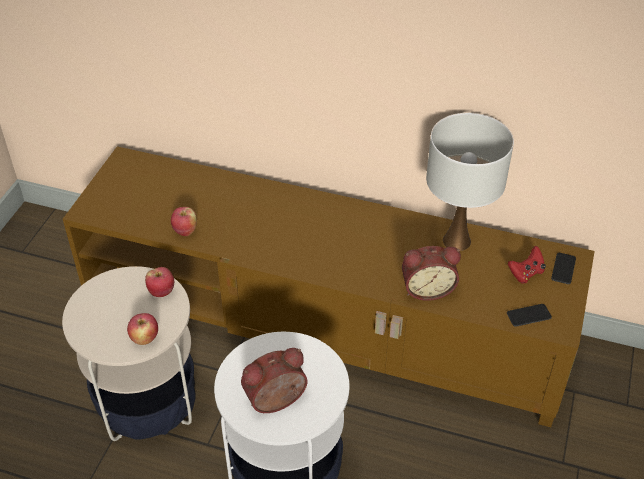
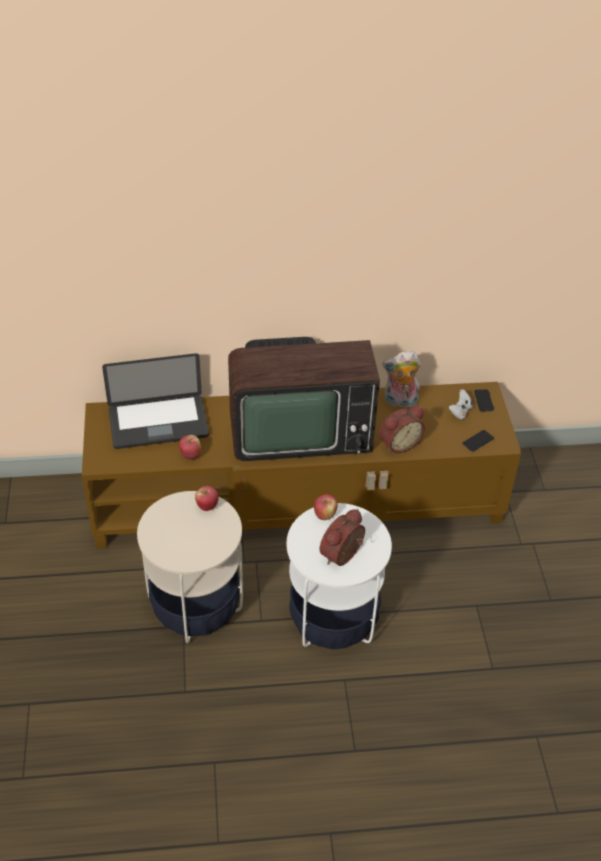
camera: 25 degrees left, 0 degrees up
apple [127,313,158,345] -> apple moved to [314,494,338,520]
white table lamp [426,113,514,251] -> plush toy [382,351,421,407]
red game controller [508,246,546,283] -> white game controller [449,389,474,420]
none -> laptop [102,353,209,449]
none -> television [228,337,380,461]

